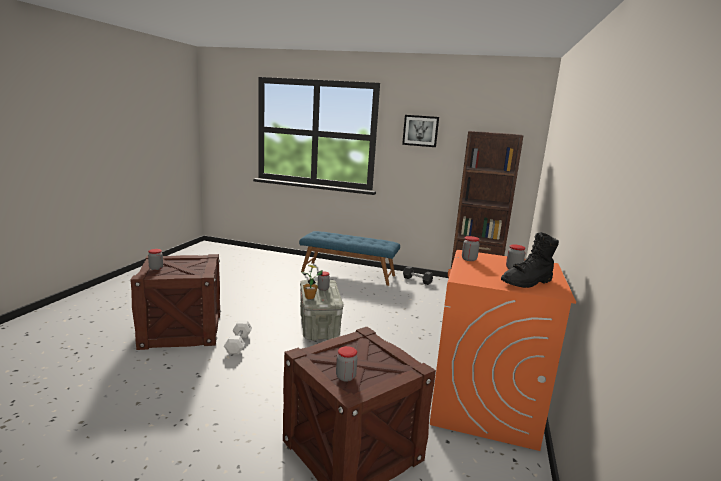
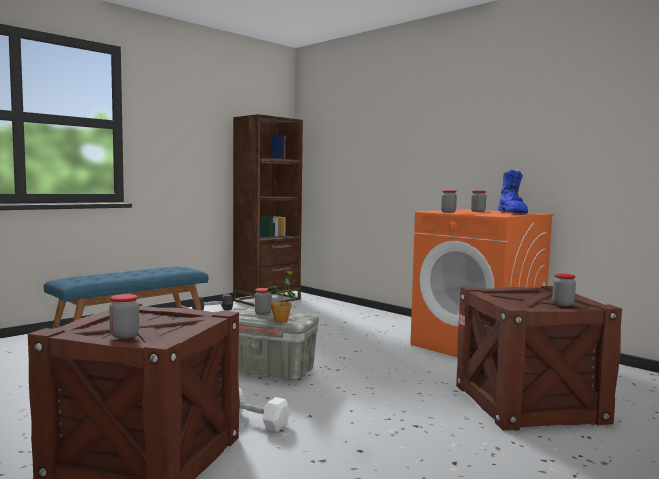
camera: 60 degrees left, 10 degrees down
picture [402,115,439,147] -> none
black boot [501,232,559,288] -> blue boot [498,170,528,213]

